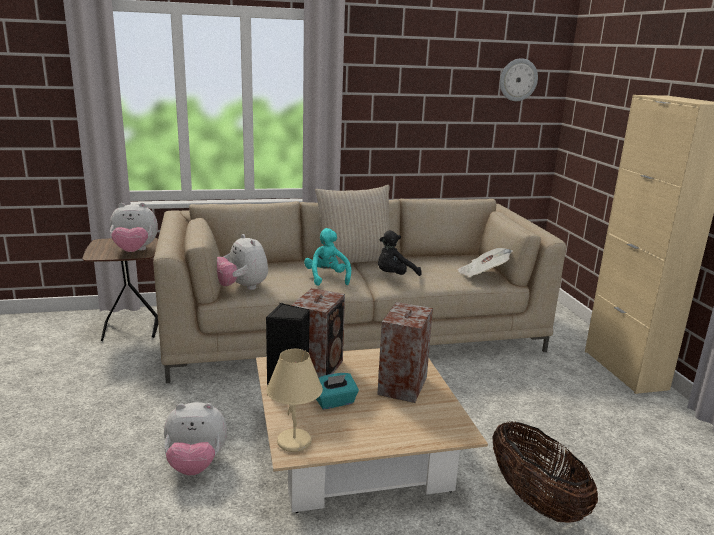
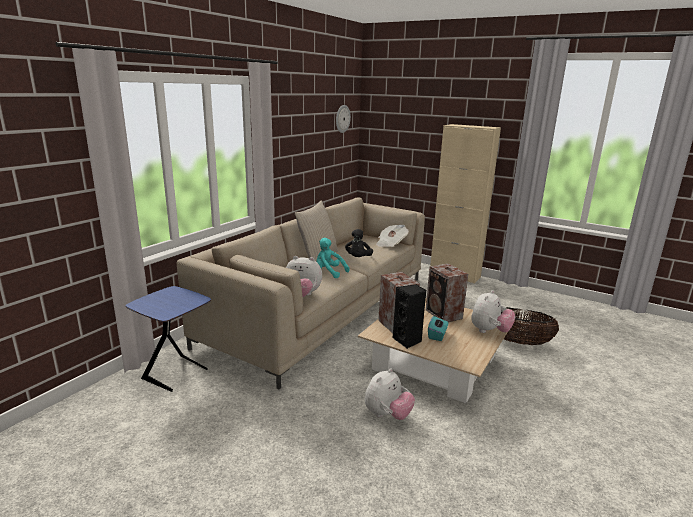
camera: 45 degrees left, 0 degrees up
brown side table [82,238,158,341] -> blue side table [126,286,211,392]
plush toy [110,203,158,252] -> plush toy moved to [471,290,516,333]
beige table lamp [266,349,323,452] -> none

